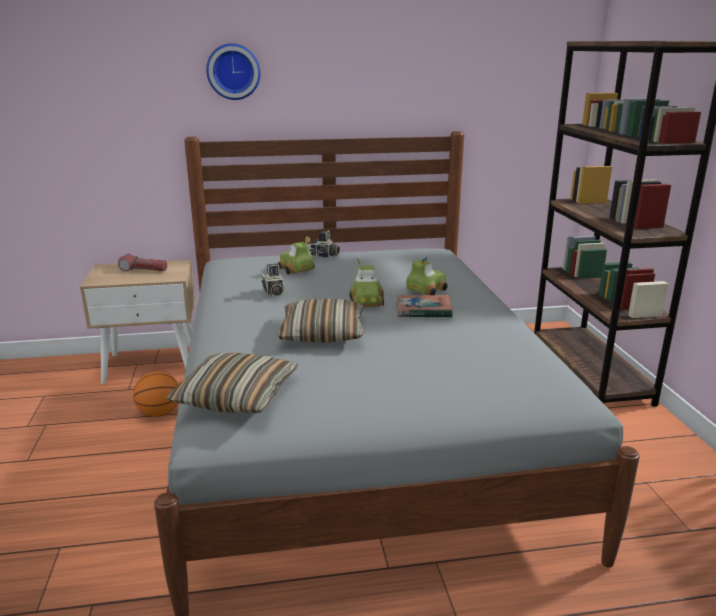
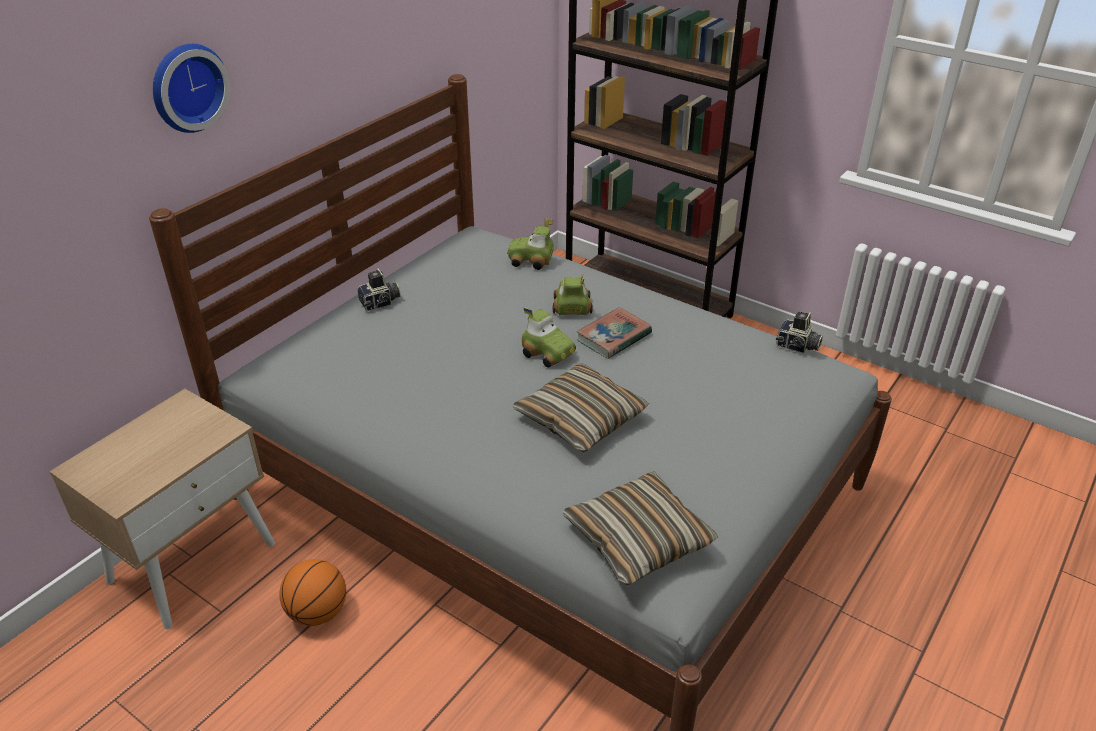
camera: 45 degrees left, 15 degrees up
flashlight [118,254,167,271] -> none
camera [261,264,284,297] -> camera moved to [776,312,823,353]
toy car [278,236,315,275] -> toy car moved to [507,218,554,270]

